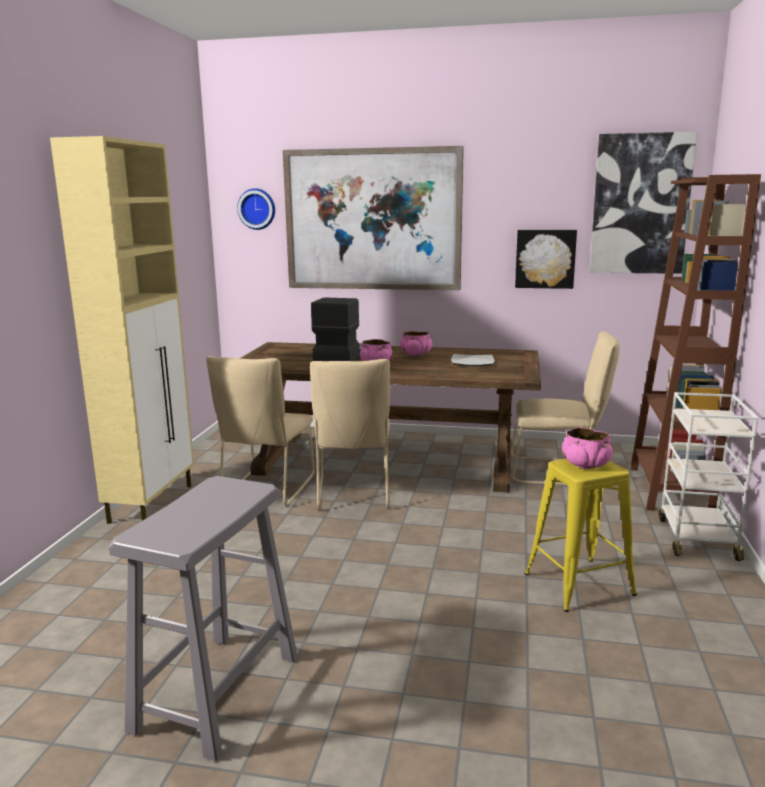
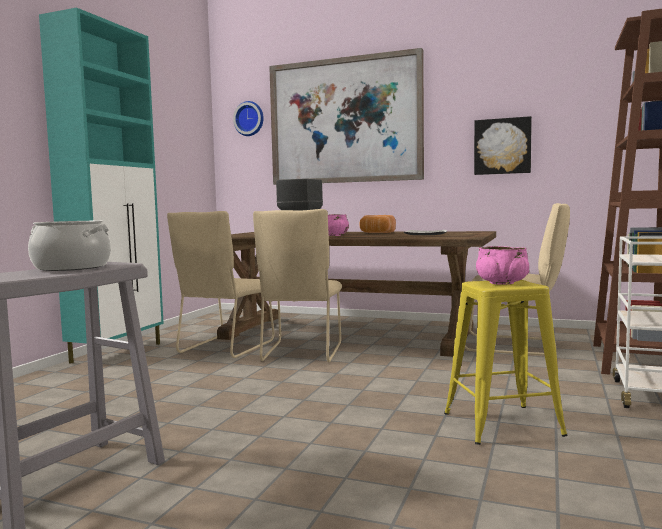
camera: 10 degrees right, 10 degrees down
beige cabinet [50,136,194,524] -> turquoise cabinet [39,8,164,363]
pink bowl [400,331,432,356] -> bread [360,215,396,233]
picture [589,132,697,274] -> none
none -> cooking pot [28,221,111,271]

